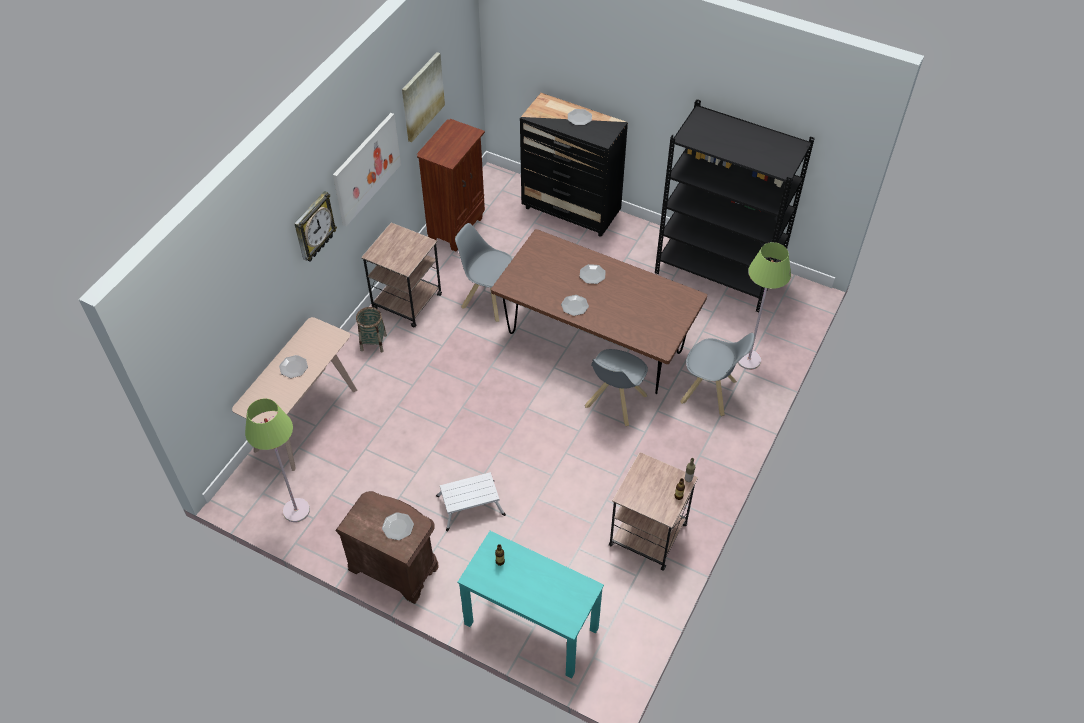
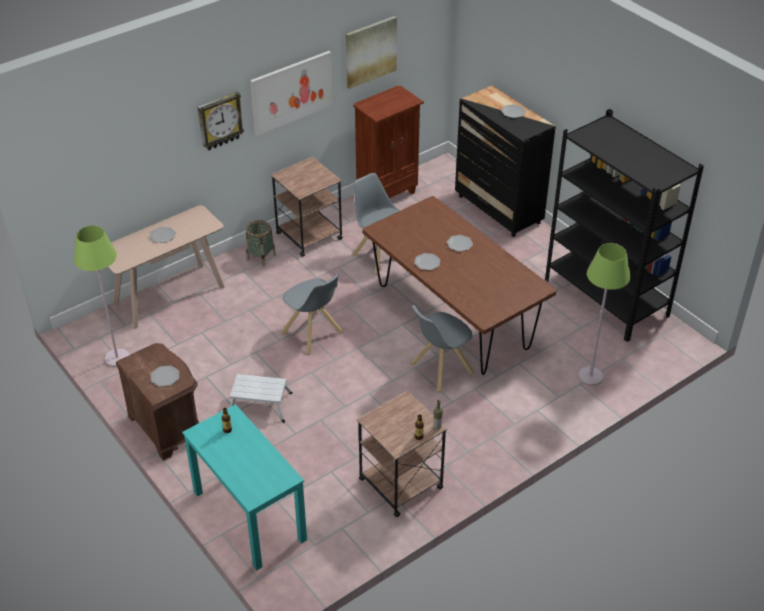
camera: 25 degrees right, 10 degrees down
grey chair [680,333,755,416] -> grey chair moved to [281,273,343,354]

